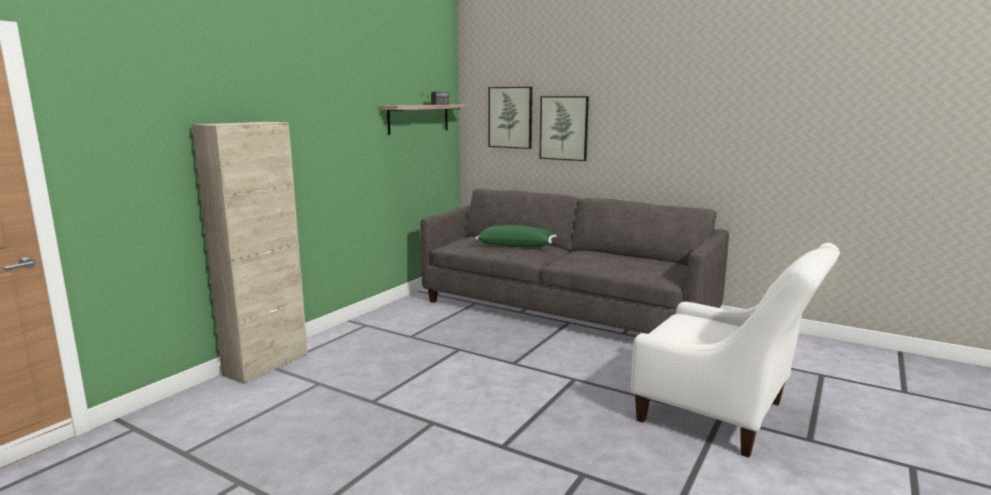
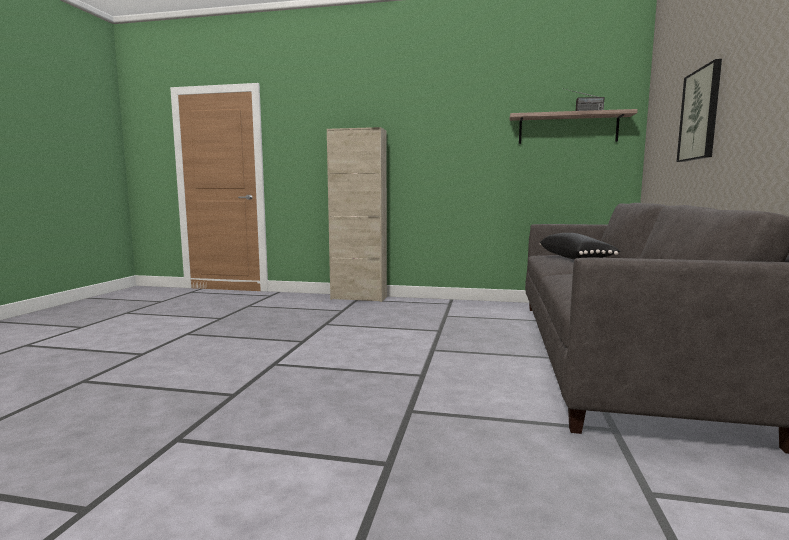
camera: 70 degrees right, 5 degrees down
green pillow [475,225,556,247] -> black pillow [540,233,620,259]
picture [488,87,532,149] -> none
white armchair [631,243,840,458] -> none

